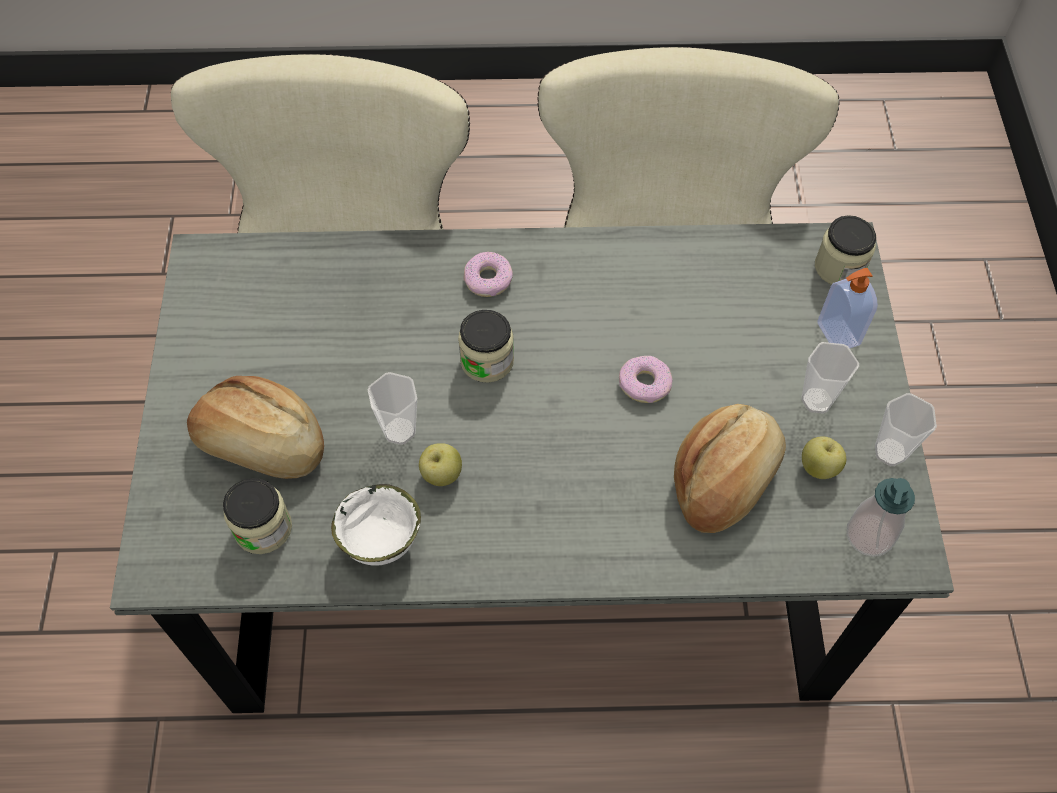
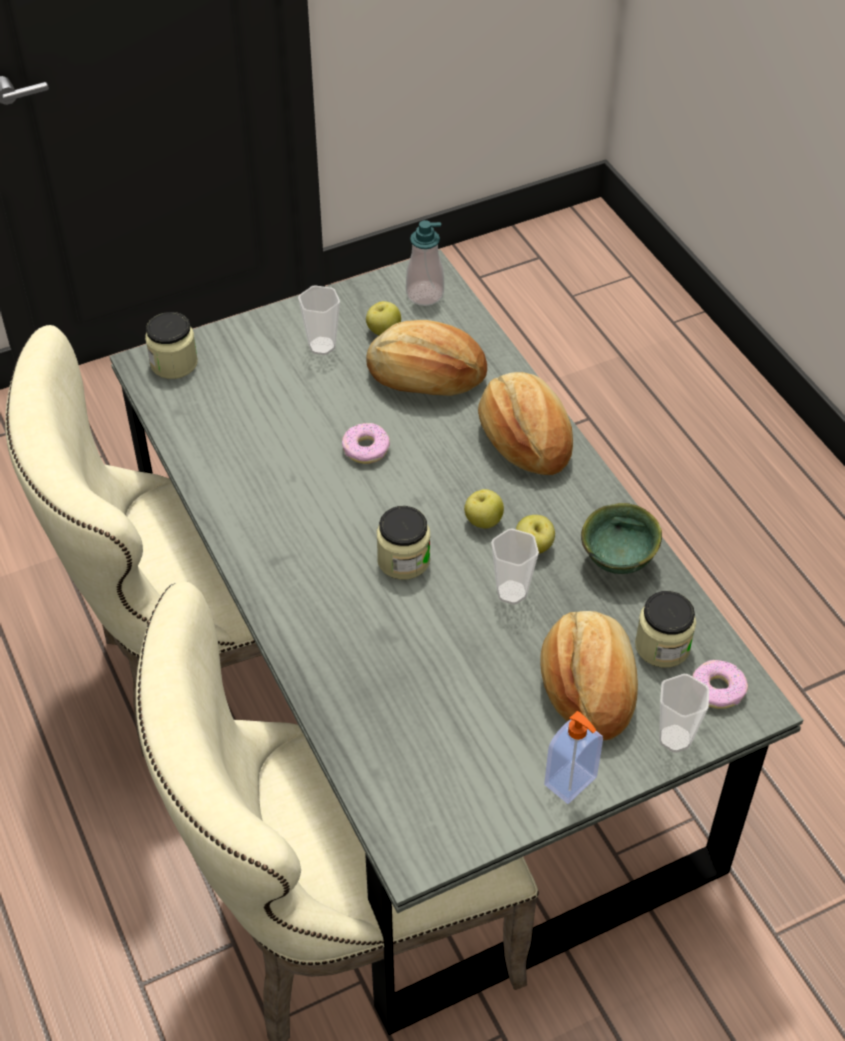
camera: 115 degrees left, 10 degrees down
white bowl [331,484,421,566] -> green bowl [581,503,662,574]
donut [463,252,513,297] -> donut moved to [692,660,748,709]
soap dispenser [817,268,878,348] -> soap dispenser moved to [544,711,603,804]
cup [875,393,937,466] -> cup moved to [659,674,709,753]
none -> apple [464,489,504,529]
none -> bread [478,372,573,475]

